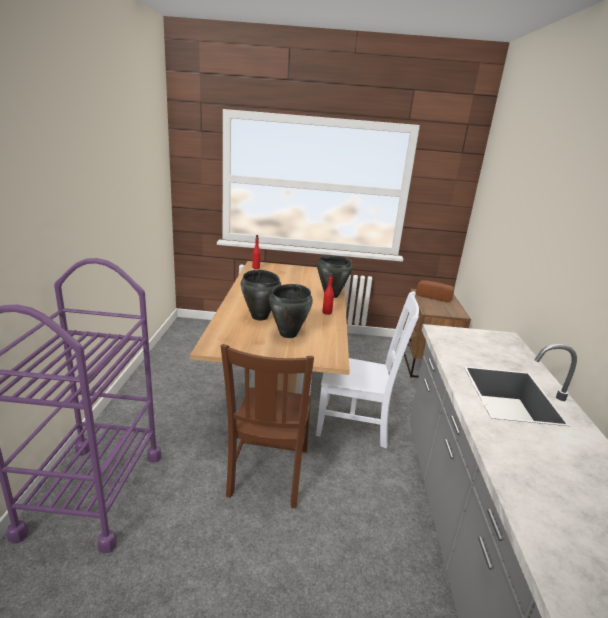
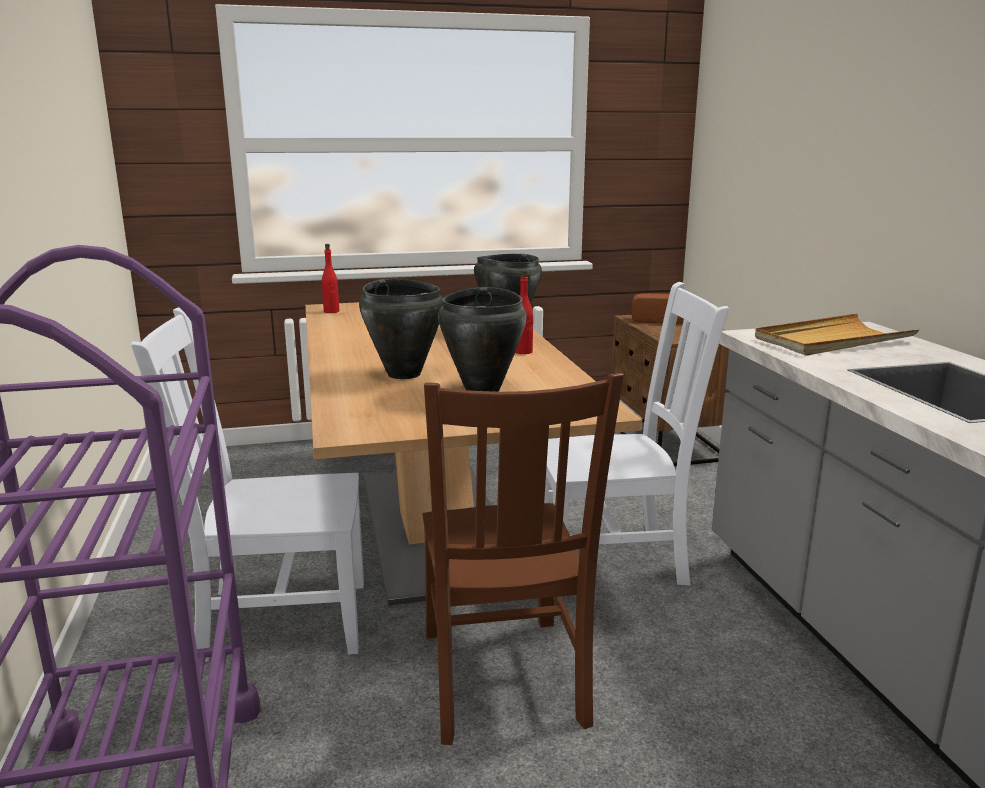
camera: 15 degrees left, 5 degrees down
none -> white chair [131,307,364,662]
none -> beige tray [755,313,919,356]

